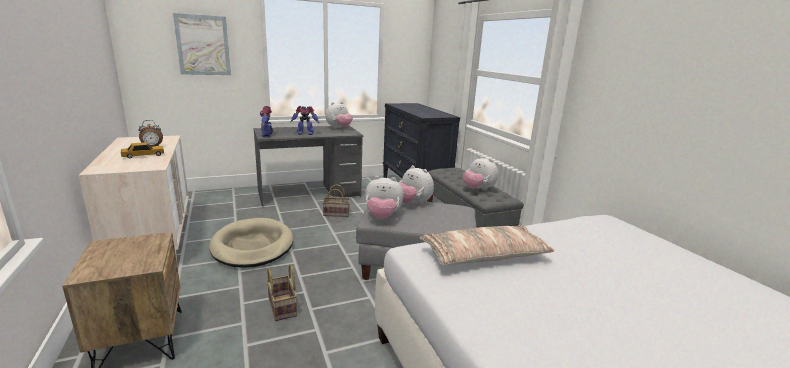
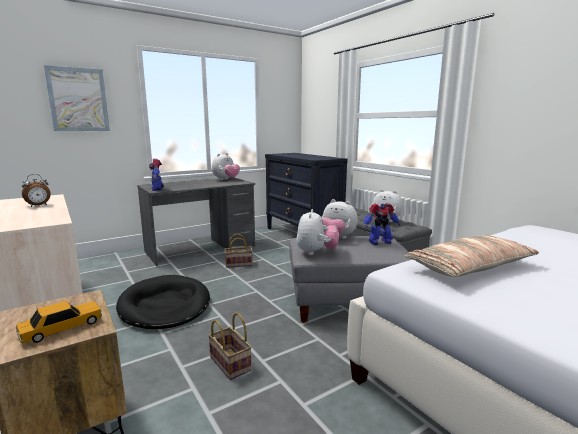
camera: 10 degrees left, 5 degrees down
toy car [121,142,164,158] -> toy car moved to [16,301,102,343]
beige dog bed [209,218,293,267] -> black dog bed [116,275,210,329]
toy robot [291,106,319,135] -> toy robot moved to [363,203,401,245]
plush toy [365,176,403,219] -> plush toy turned 75 degrees counterclockwise [296,209,339,255]

